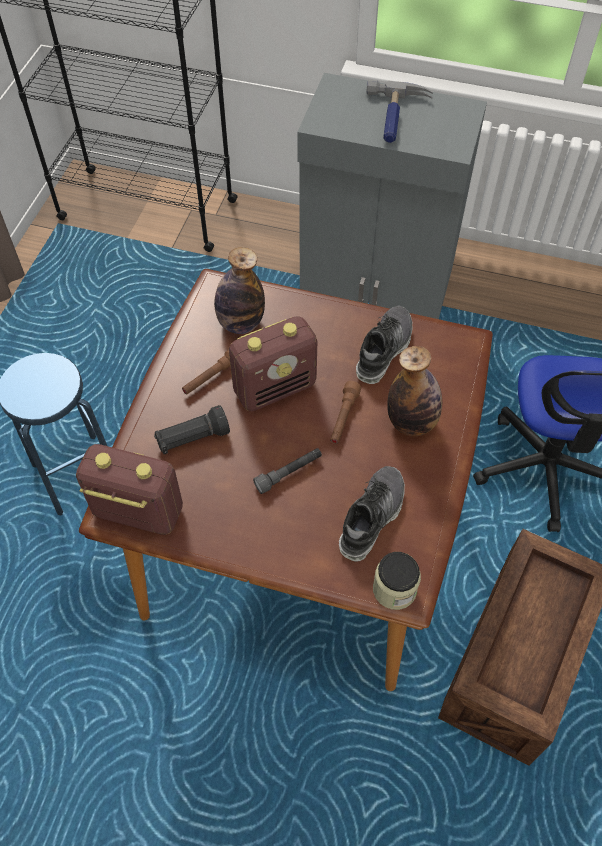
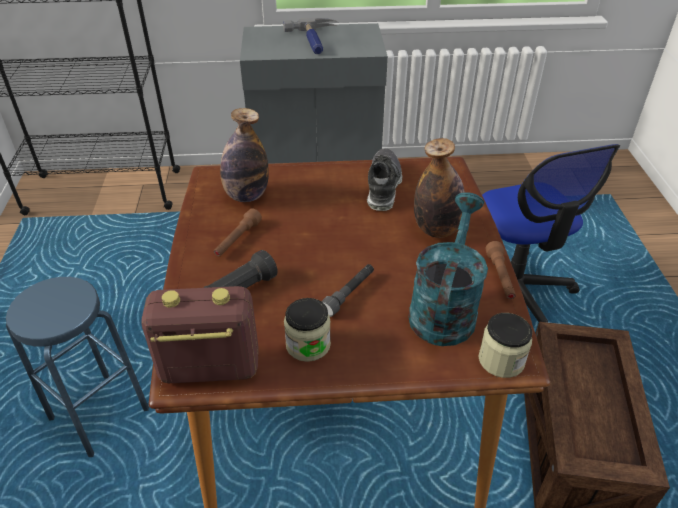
camera: 20 degrees left, 15 degrees down
radio [229,316,317,411] -> none
brown flashlight [330,381,361,444] -> brown flashlight moved to [485,241,516,299]
shoe [339,466,405,562] -> turquoise watering can [408,192,488,346]
none -> jar [284,298,331,362]

